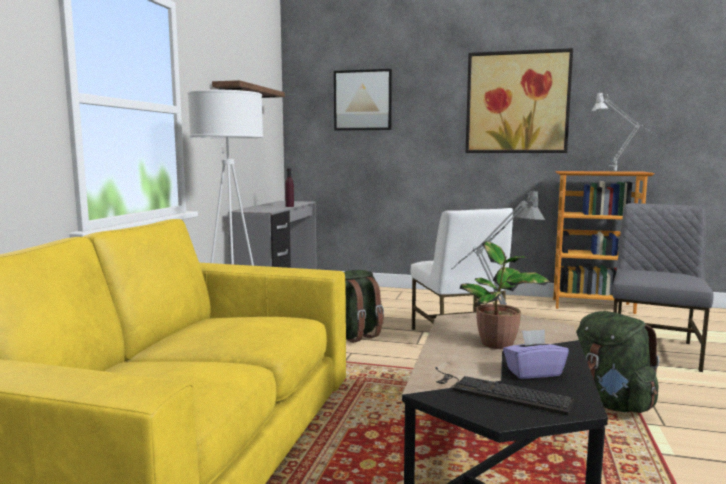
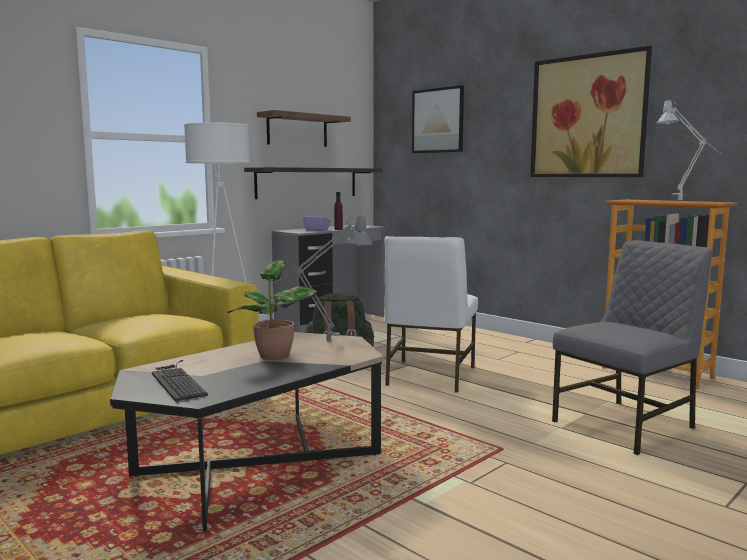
camera: 30 degrees right, 0 degrees up
purple tissue box [503,329,569,379] -> purple tissue box moved to [303,211,330,231]
green backpack [576,311,660,413] -> none
none -> shelf [244,167,382,199]

